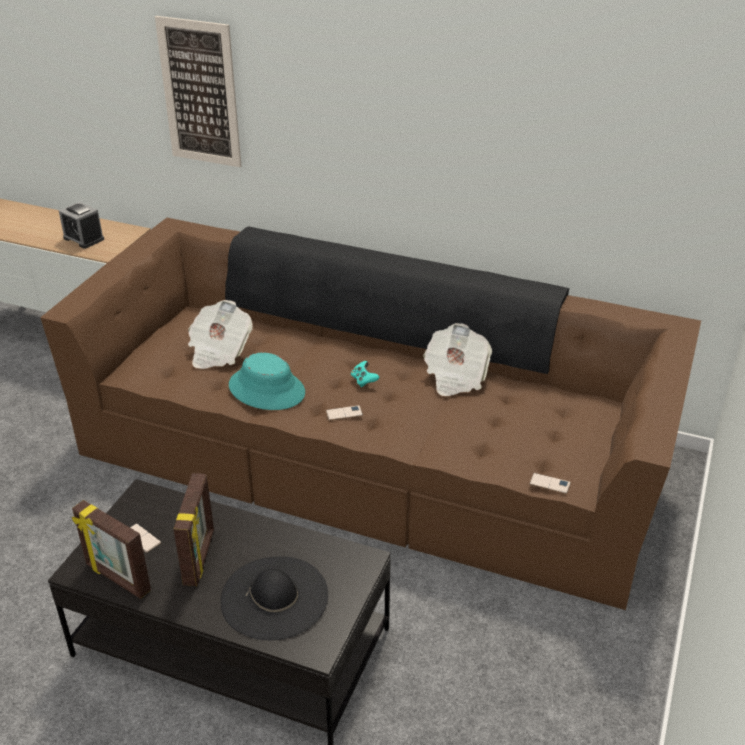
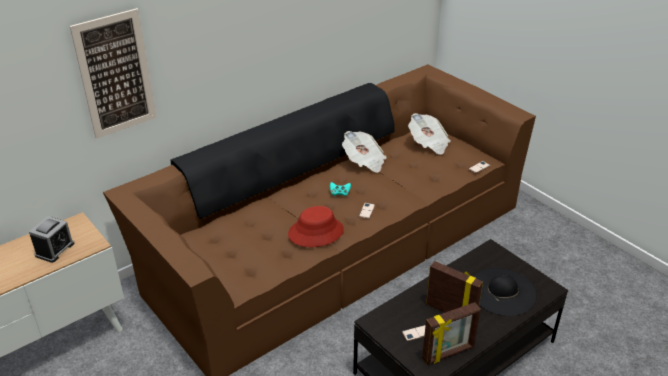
camera: 60 degrees left, 0 degrees up
alarm clock [59,202,104,249] -> alarm clock turned 45 degrees counterclockwise [29,216,75,263]
newspaper [188,300,253,369] -> newspaper moved to [408,113,451,155]
turquoise hat [229,353,305,410] -> red hat [288,206,344,247]

